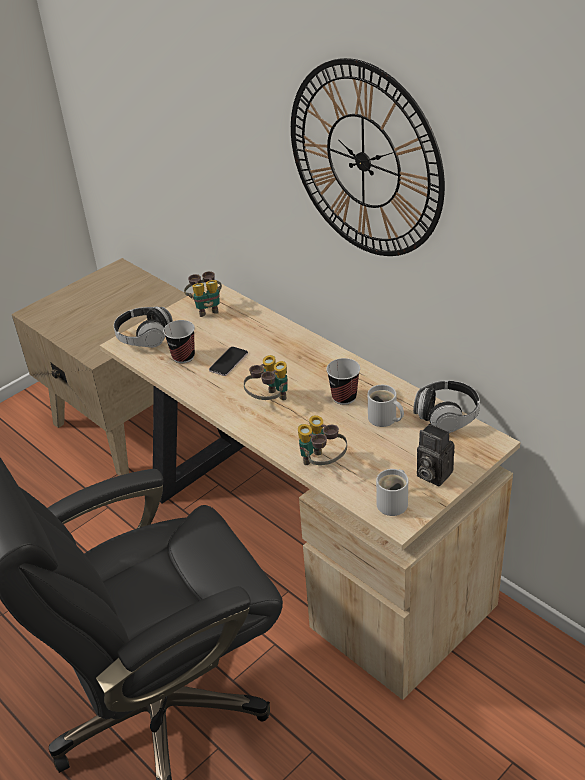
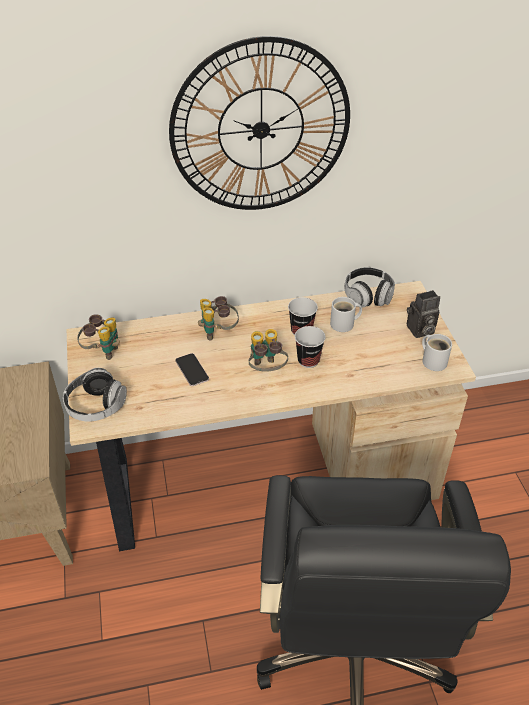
camera: 60 degrees left, 5 degrees up
cup [163,320,195,363] -> cup moved to [295,326,326,368]
binoculars [298,415,347,465] -> binoculars moved to [198,296,239,341]

